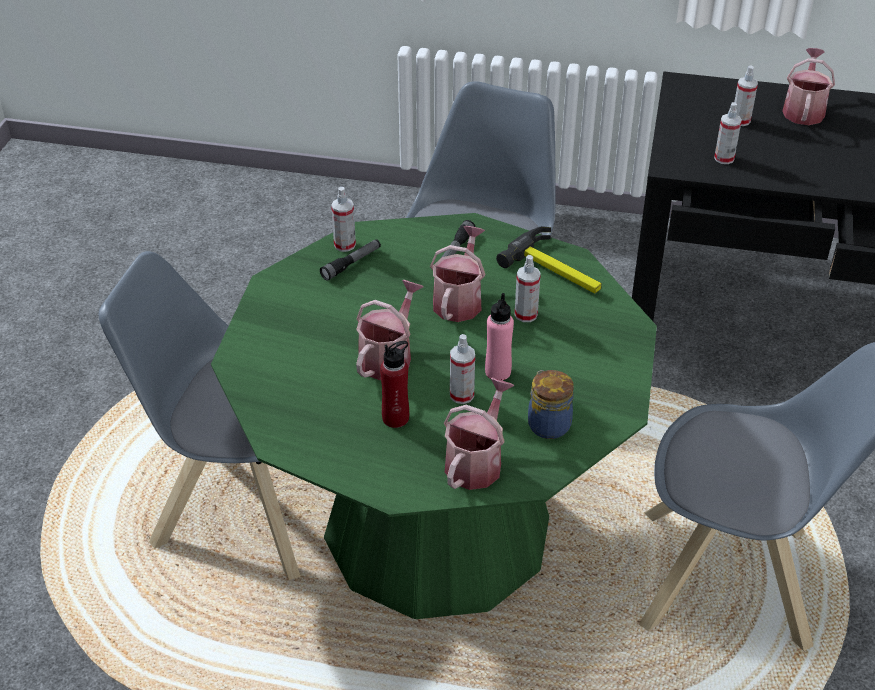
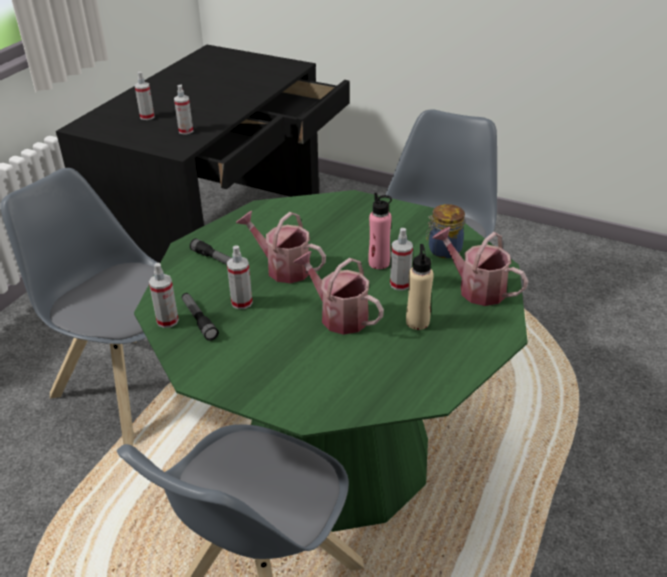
camera: 75 degrees left, 5 degrees down
red bottle [380,341,409,428] -> beige bottle [406,244,434,330]
hammer [496,226,602,294] -> none
spray bottle [515,255,541,322] -> spray bottle moved to [227,245,253,309]
watering can [782,48,835,125] -> none

